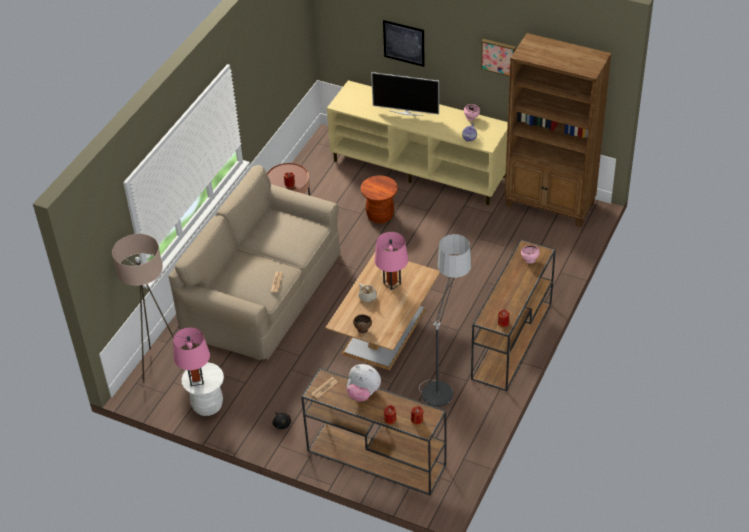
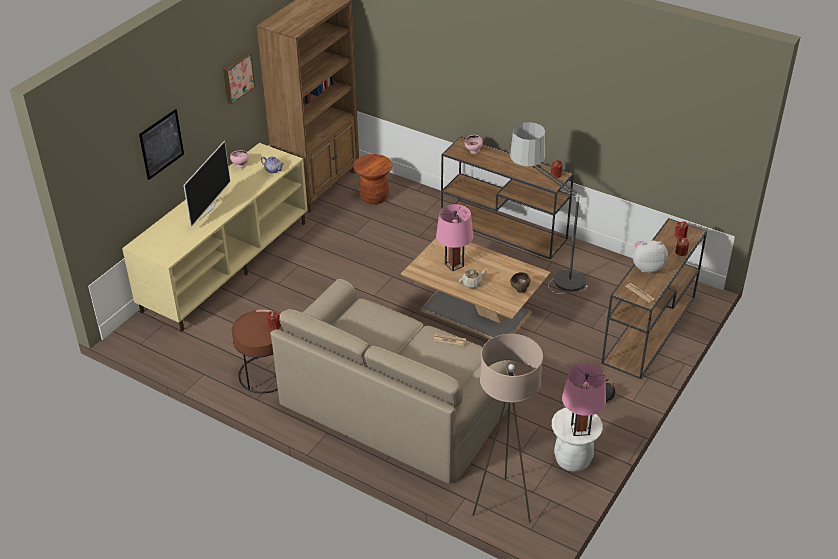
camera: 85 degrees left, 5 degrees down
plush toy [347,364,381,402] -> plush toy turned 120 degrees counterclockwise [633,240,668,273]
brown stool [361,175,398,223] -> brown stool moved to [353,154,392,205]

